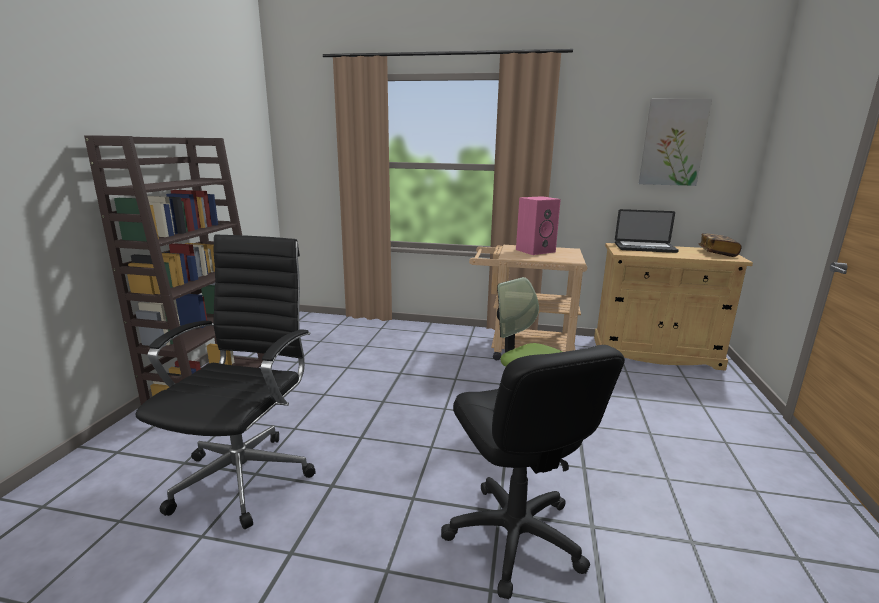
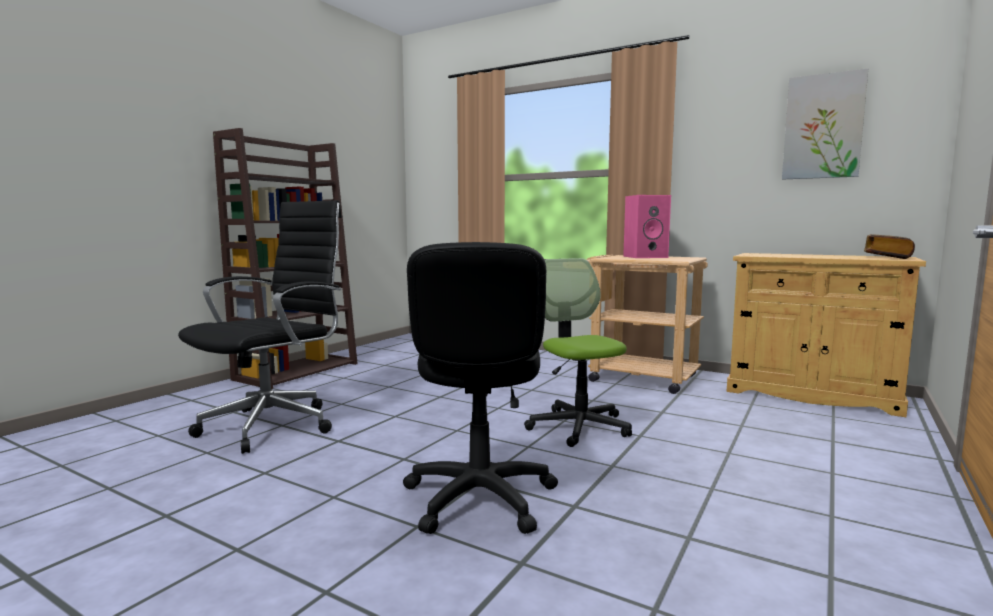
camera: 20 degrees right, 10 degrees down
laptop [615,209,679,253] -> none

